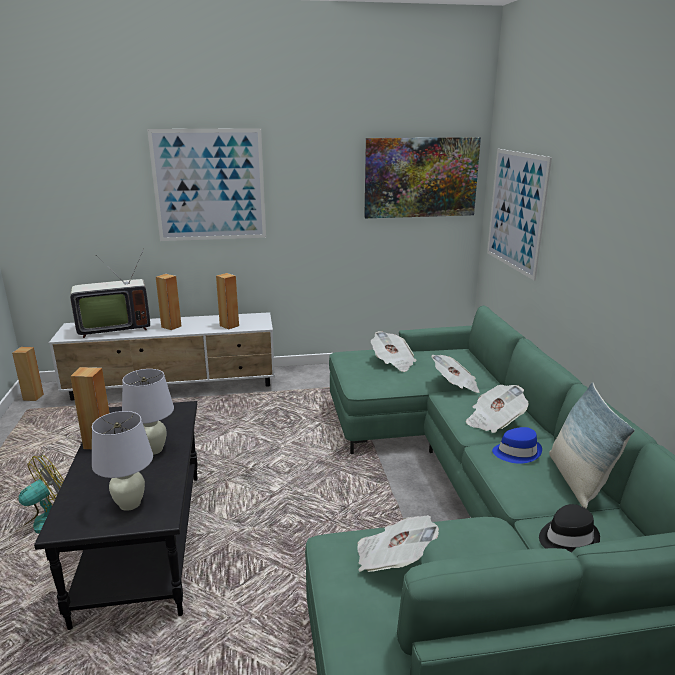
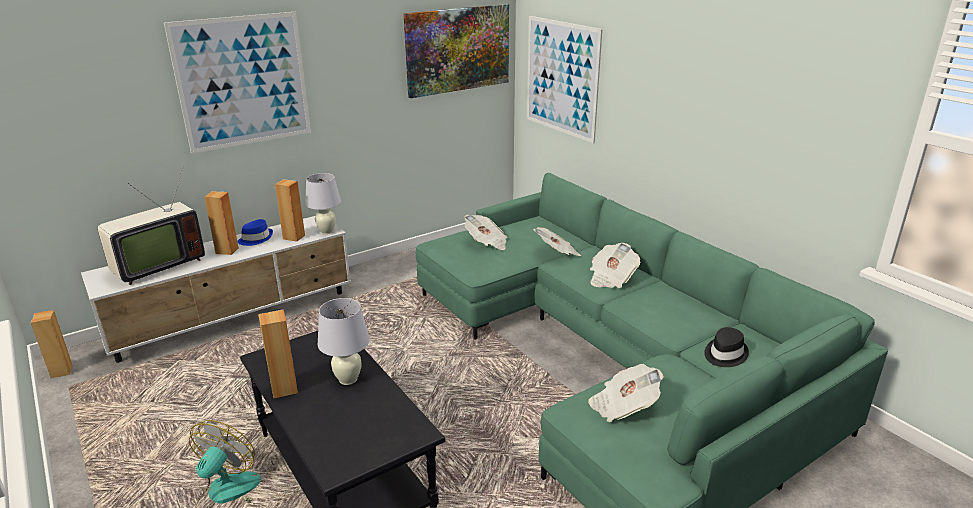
camera: 25 degrees left, 5 degrees up
white table lamp [92,411,153,511] -> white table lamp moved to [305,173,341,234]
blue hat [492,427,542,464] -> blue hat moved to [237,219,273,246]
pillow [549,382,635,509] -> none

